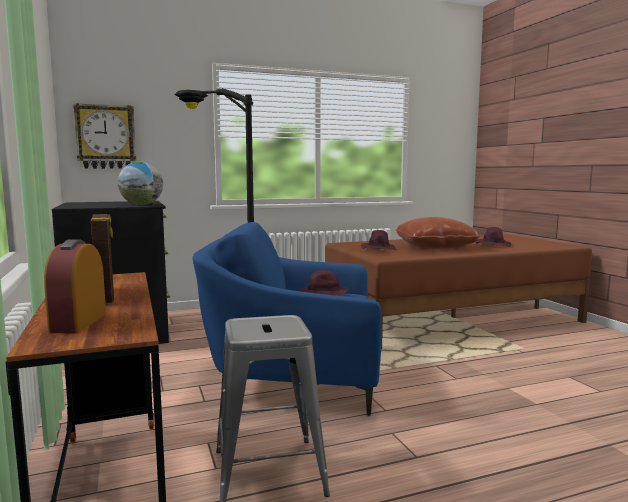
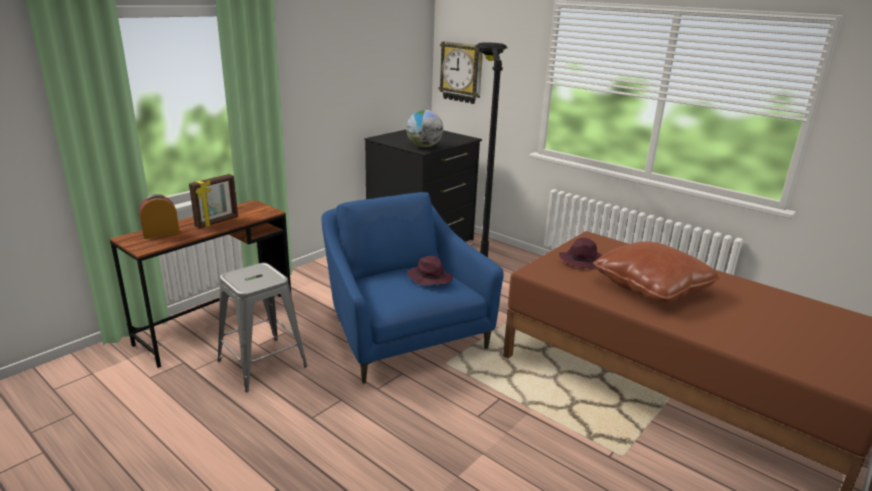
camera: 60 degrees right, 15 degrees up
purple hat [476,227,511,247] -> none

